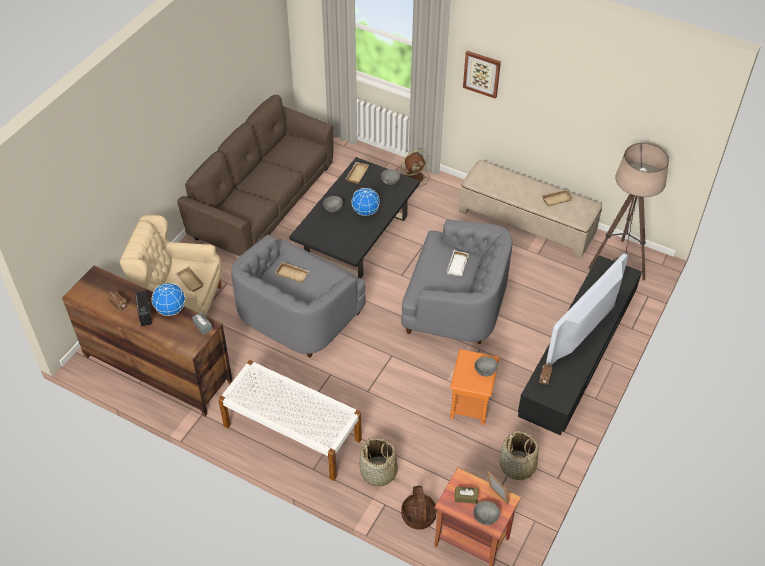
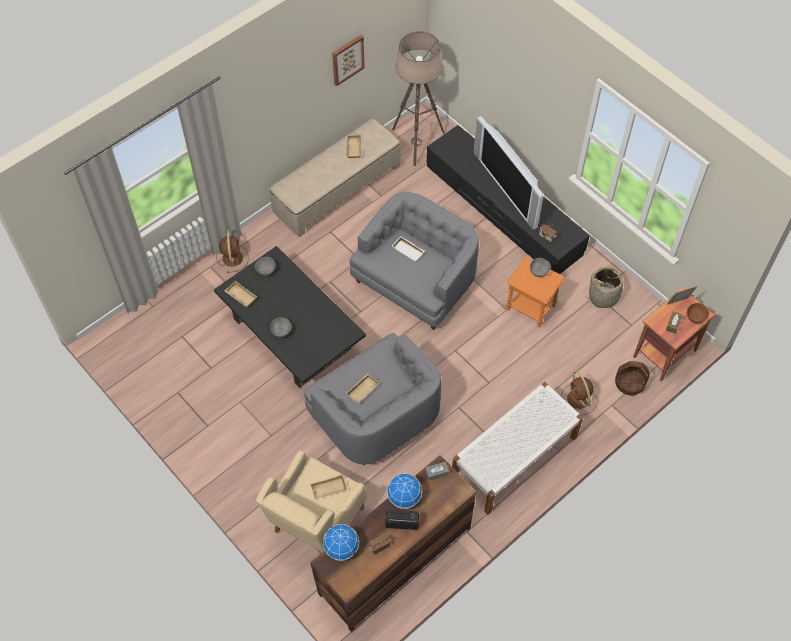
camera: 70 degrees left, 10 degrees up
brown sofa [177,95,333,256] -> none
globe [351,188,380,216] -> globe moved to [323,524,359,561]
basket [359,437,399,486] -> brown fan [561,371,597,415]
picture [463,51,501,99] -> picture moved to [332,35,365,86]
grey bowl [473,501,500,525] -> brown bowl [687,303,709,323]

